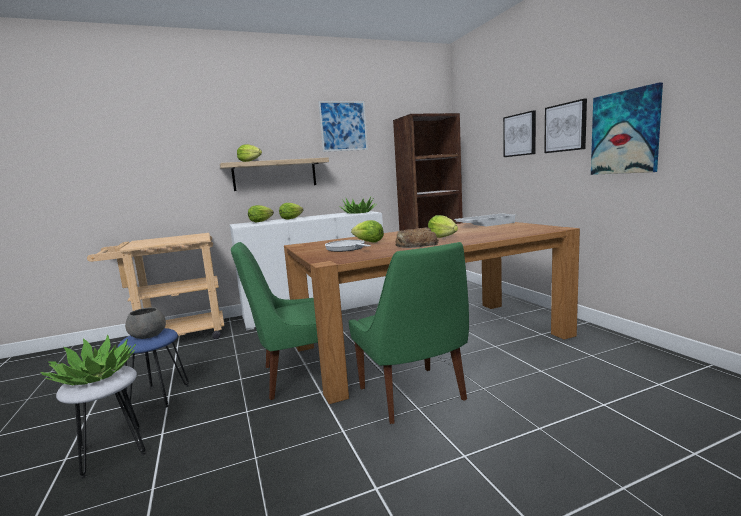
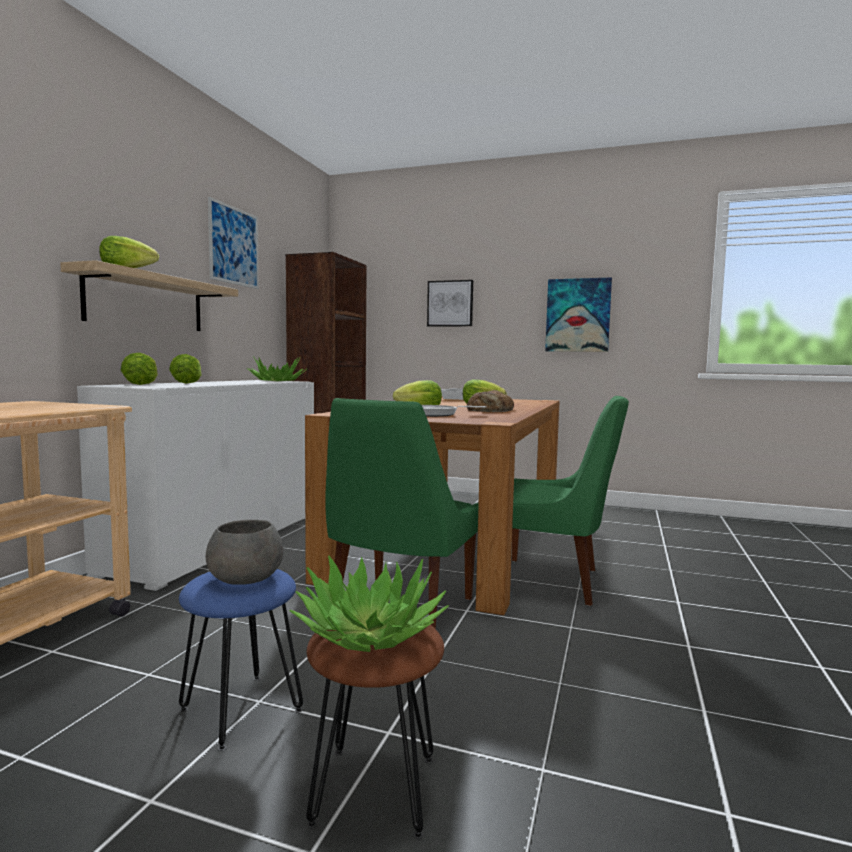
camera: 50 degrees left, 5 degrees down
white stool [56,365,146,479] -> brown stool [306,619,444,839]
picture [544,99,587,153] -> none

